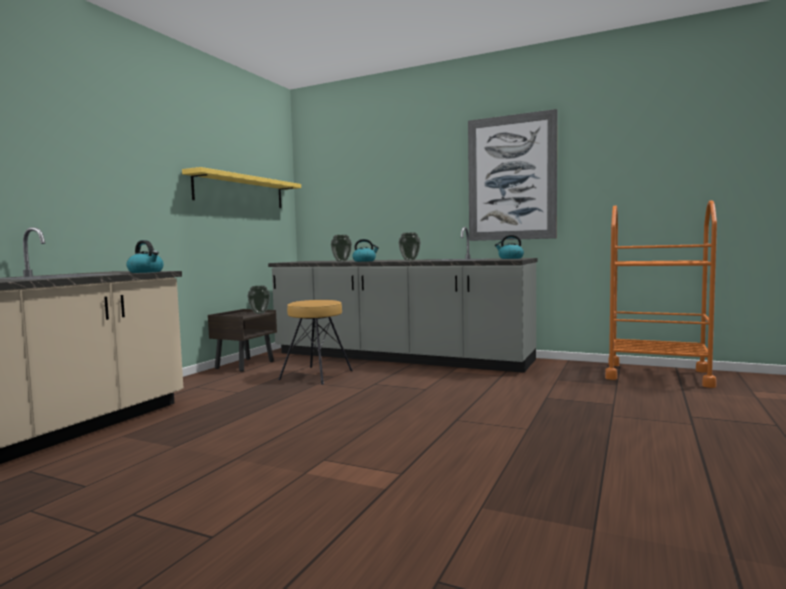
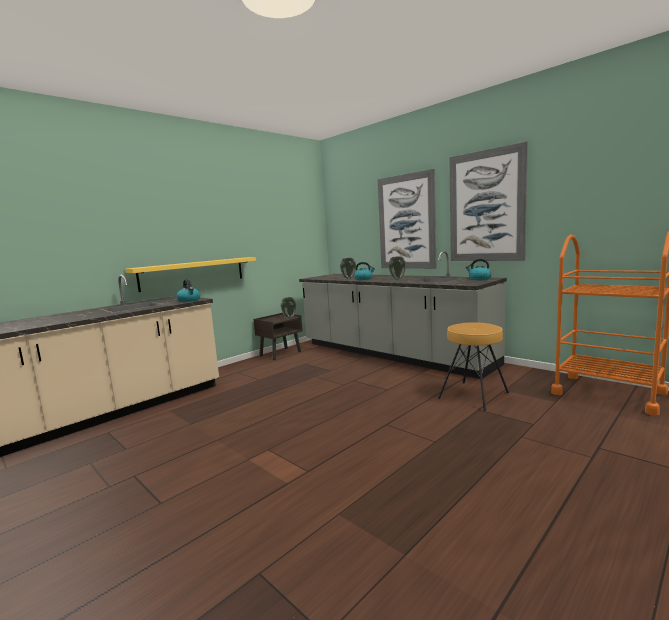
camera: 20 degrees right, 5 degrees up
yellow shelf [182,167,301,208] -> yellow shelf moved to [125,257,256,292]
brown stool [278,300,353,385] -> brown stool moved to [438,322,509,411]
none -> picture [378,169,437,269]

